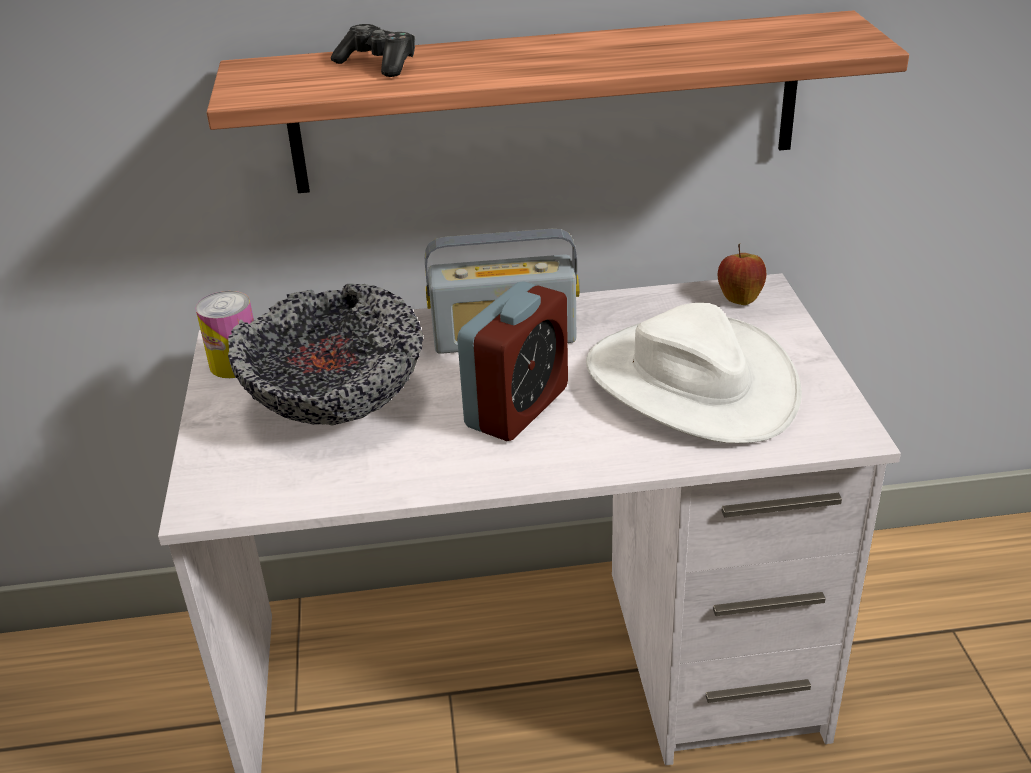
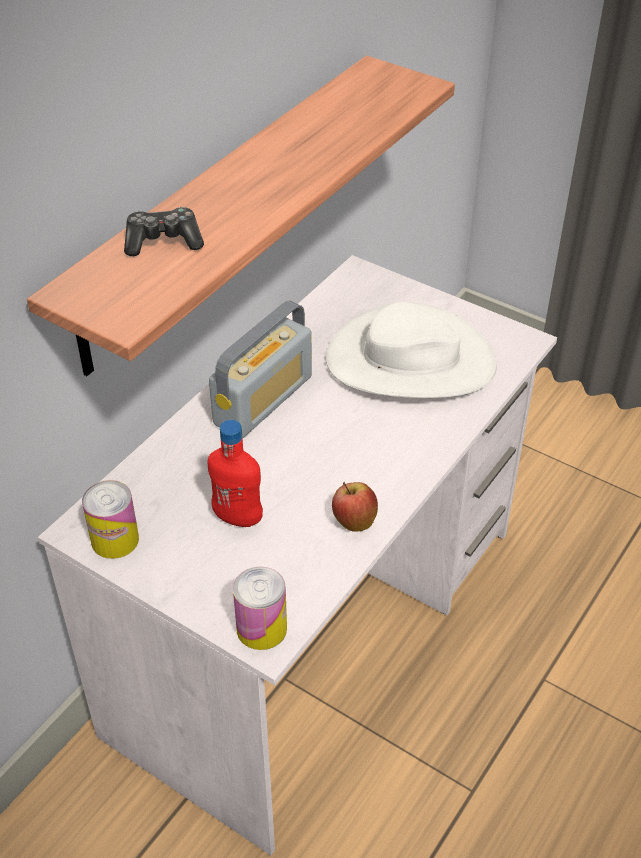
camera: 50 degrees left, 10 degrees up
bowl [228,284,424,426] -> red bottle [208,420,263,527]
alarm clock [457,281,568,441] -> none
apple [718,244,766,305] -> apple moved to [332,482,378,532]
none -> can [233,567,287,650]

